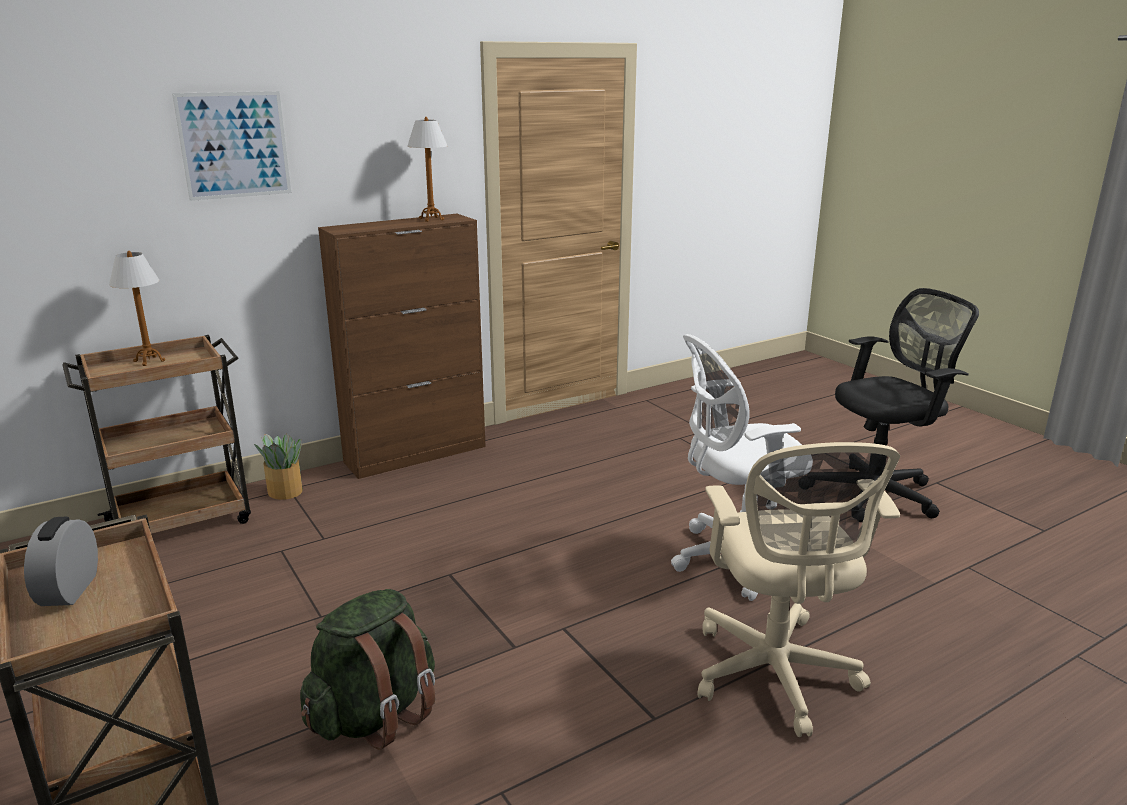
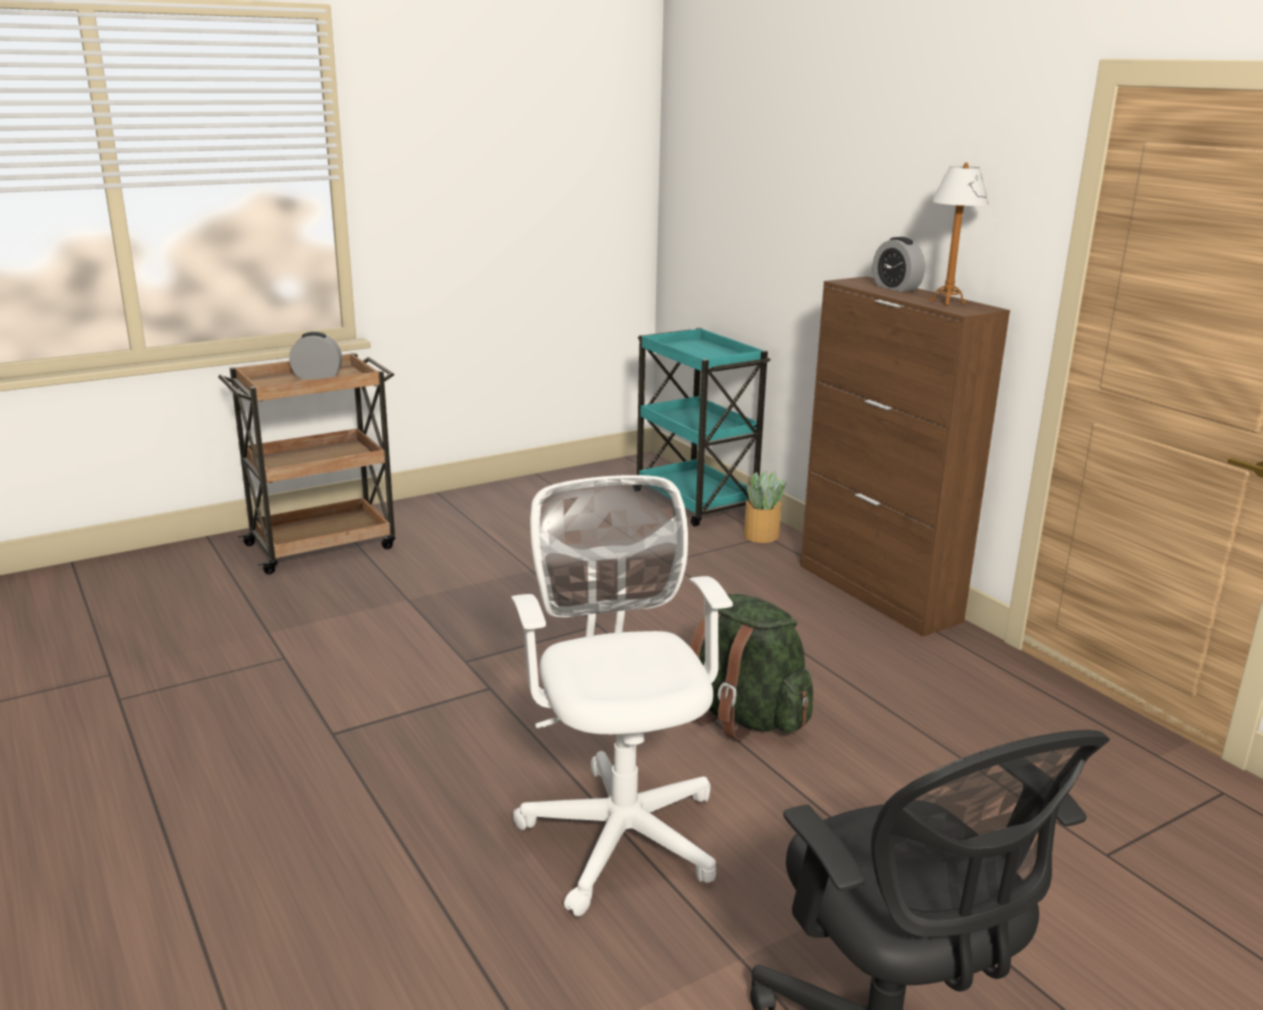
camera: 90 degrees right, 0 degrees up
brown cart [62,335,251,534] -> turquoise cart [635,328,771,527]
table lamp [109,251,165,366] -> none
picture [172,91,291,201] -> none
green backpack [300,589,435,750] -> green backpack moved to [690,594,813,740]
beige office chair [697,442,900,737] -> none
none -> alarm clock [873,237,925,292]

